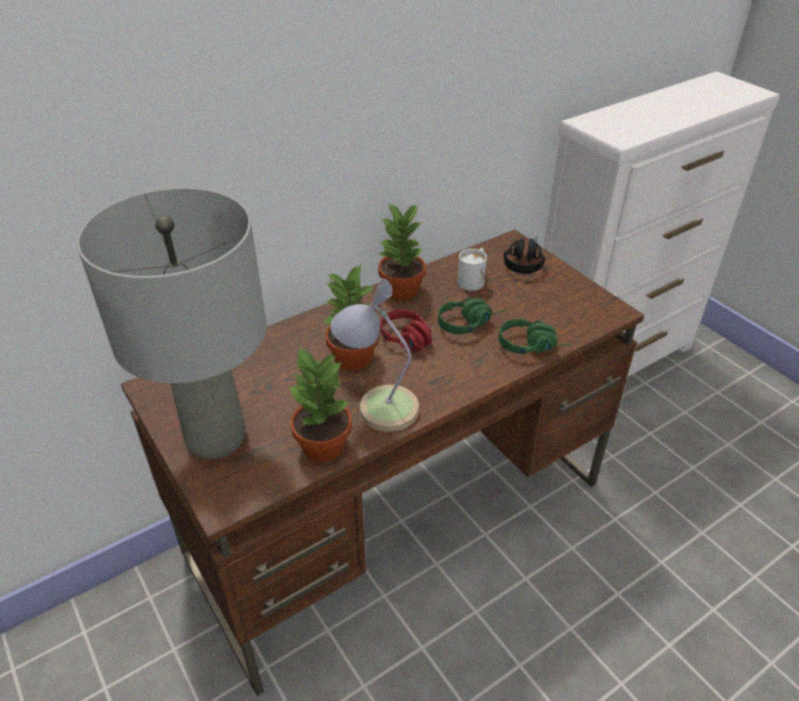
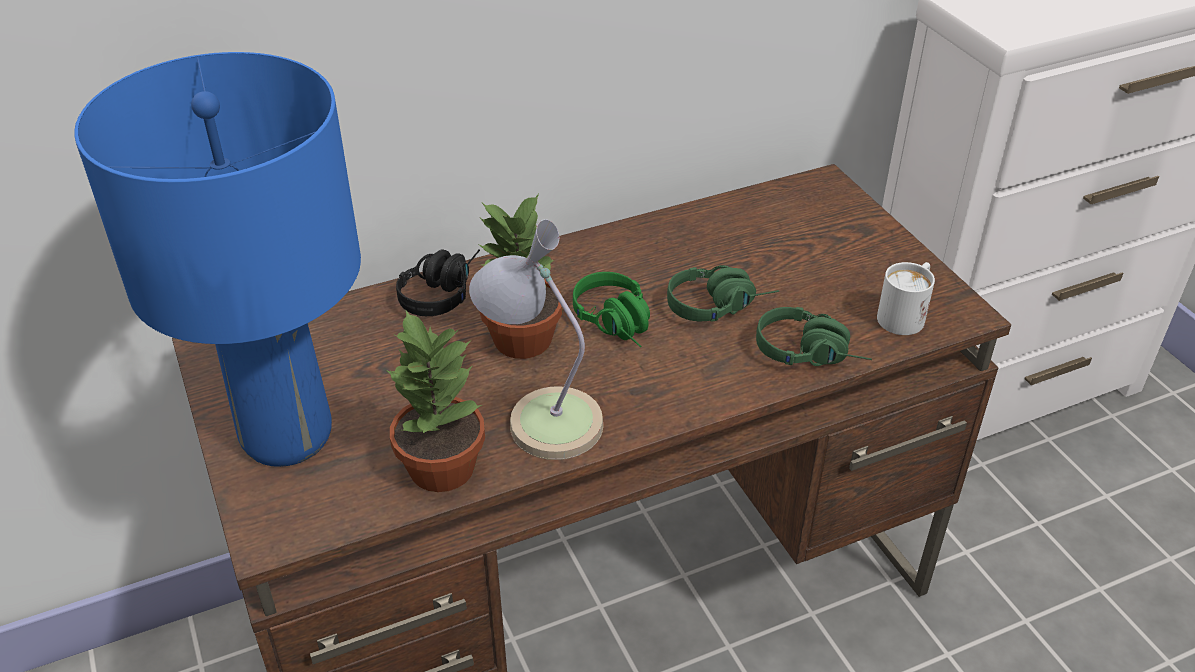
camera: 10 degrees right, 0 degrees up
grey table lamp [77,188,266,459] -> blue table lamp [74,52,361,467]
potted plant [378,204,426,300] -> none
red headphones [380,309,432,354] -> green headphones [573,272,650,347]
white mug [457,248,487,291] -> white mug moved to [877,262,935,335]
black headphones [503,237,545,274] -> black headphones moved to [396,249,480,316]

